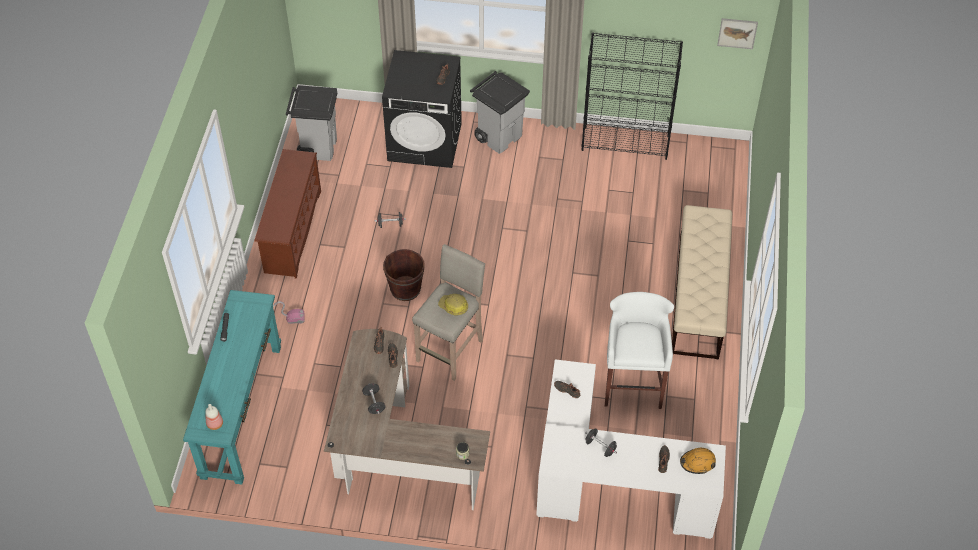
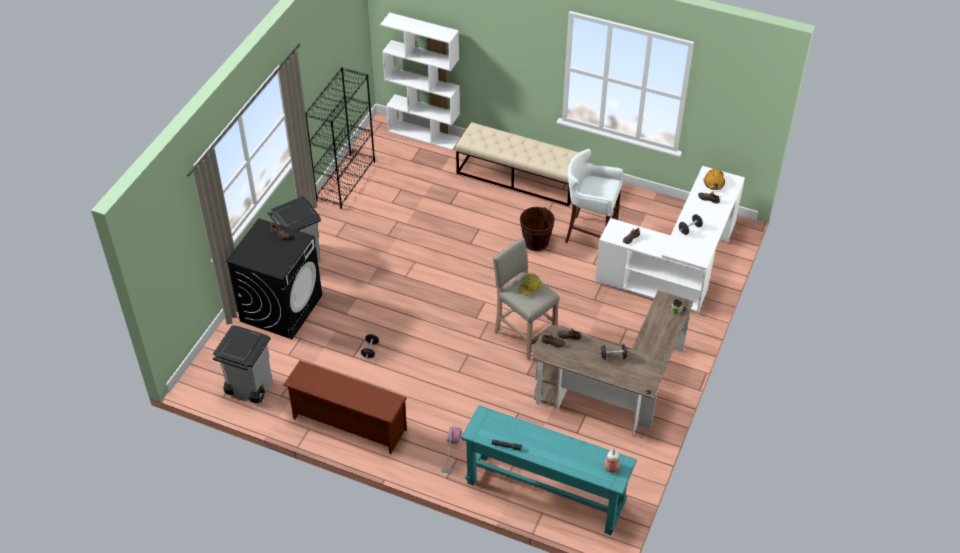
camera: 75 degrees left, 5 degrees down
brown bucket [383,249,425,301] -> brown bucket moved to [520,207,555,251]
picture [717,18,758,49] -> none
none -> white bookcase [380,13,460,150]

